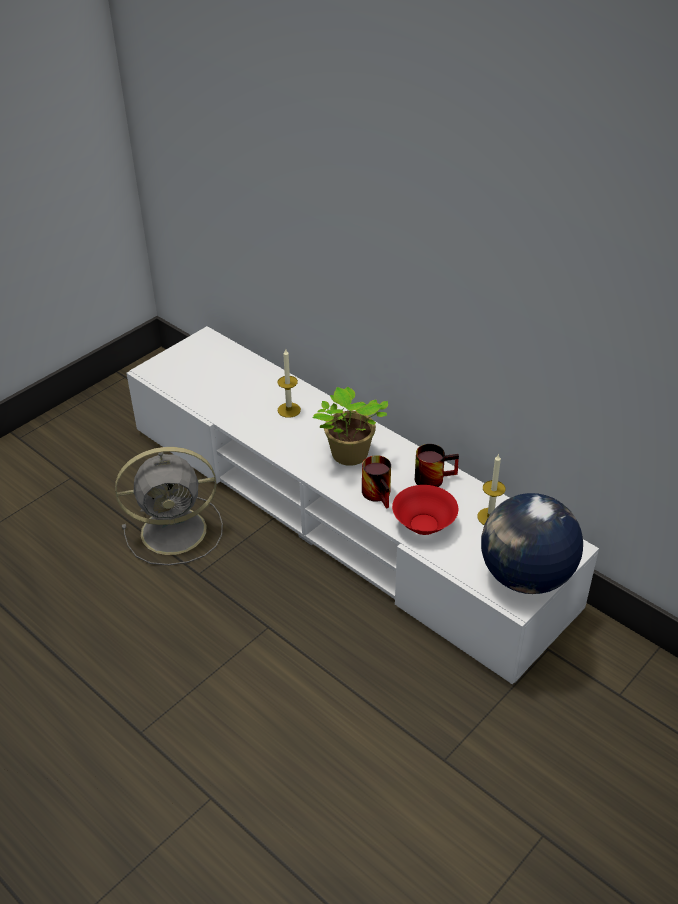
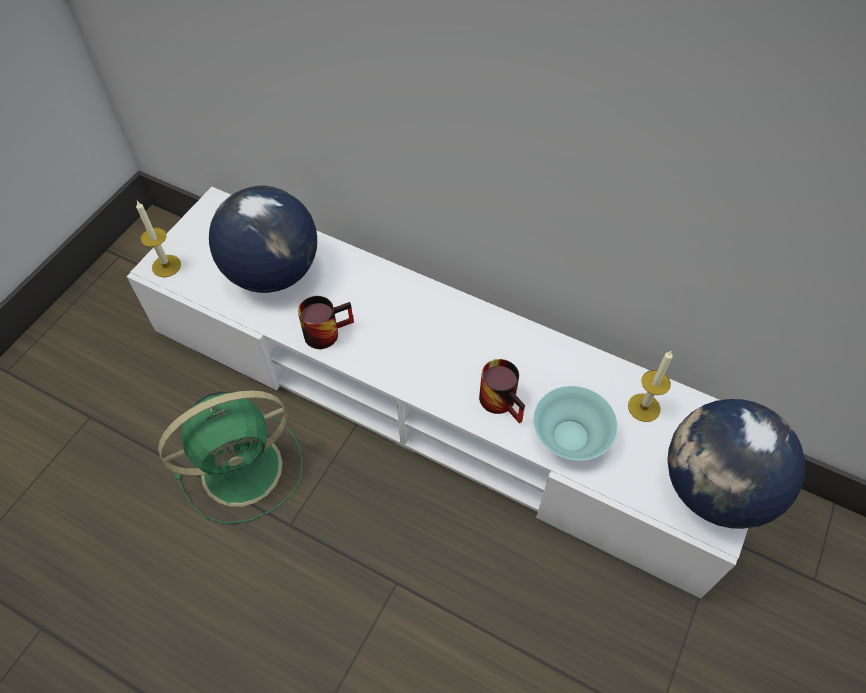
camera: 15 degrees left, 15 degrees up
grey fan [115,447,223,565] -> green fan [158,391,303,524]
candle [278,348,301,418] -> candle moved to [136,201,181,277]
potted plant [313,387,388,466] -> none
red bowl [392,485,458,535] -> turquoise bowl [533,386,618,461]
mug [415,444,459,487] -> mug moved to [298,296,354,349]
none -> globe [209,186,317,293]

